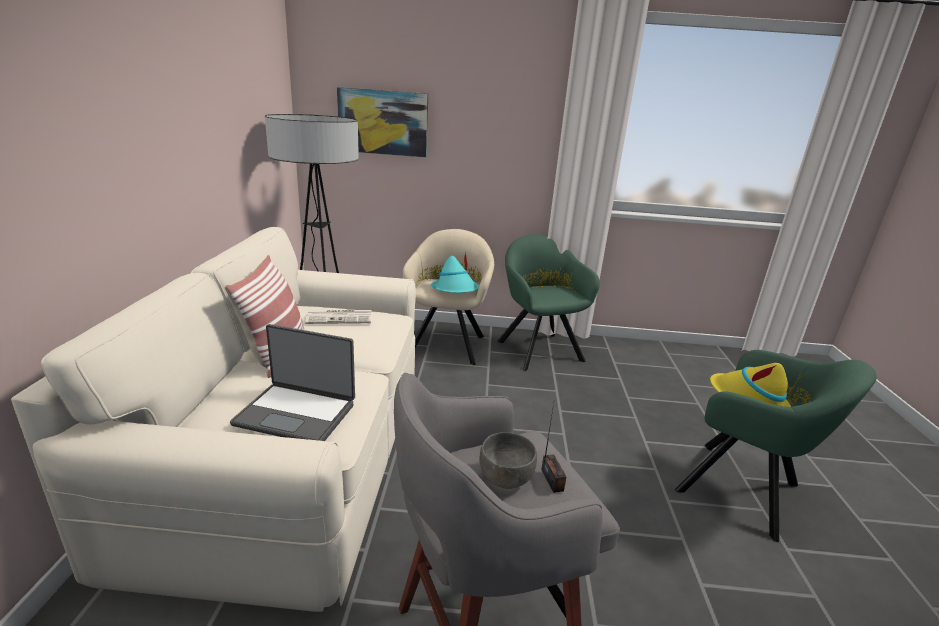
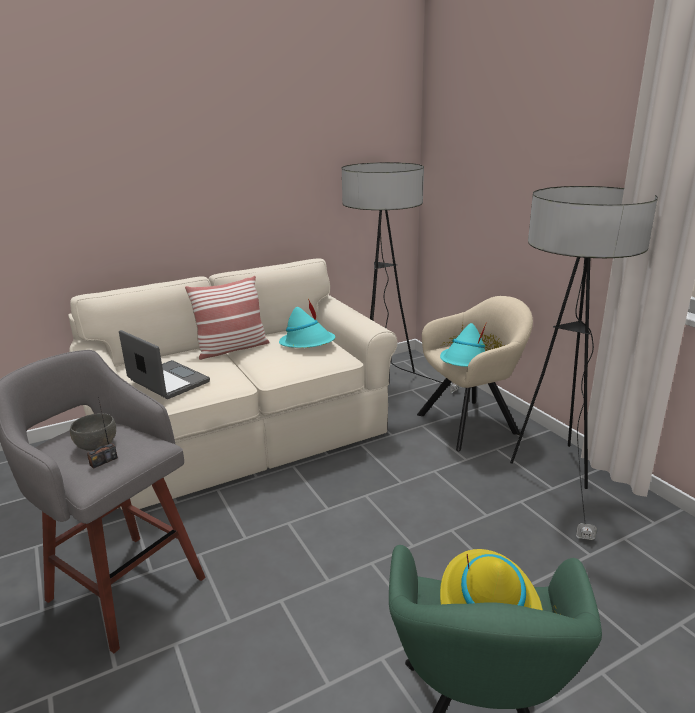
camera: 60 degrees right, 0 degrees up
laptop [230,324,355,441] -> laptop turned 150 degrees clockwise [119,330,210,399]
newspaper [305,310,372,324] -> turquoise hat [279,299,335,348]
picture [337,87,428,157] -> none
green armchair [497,234,600,371] -> floor lamp [510,186,658,540]

